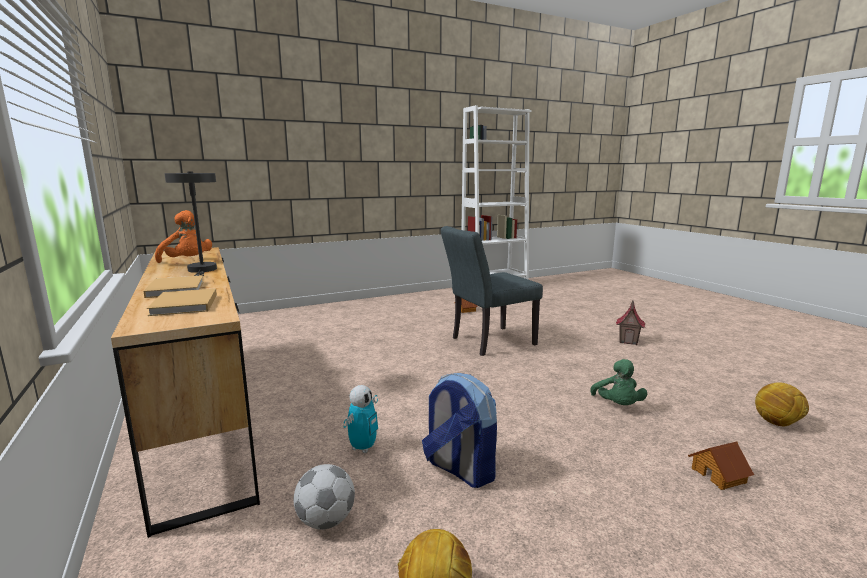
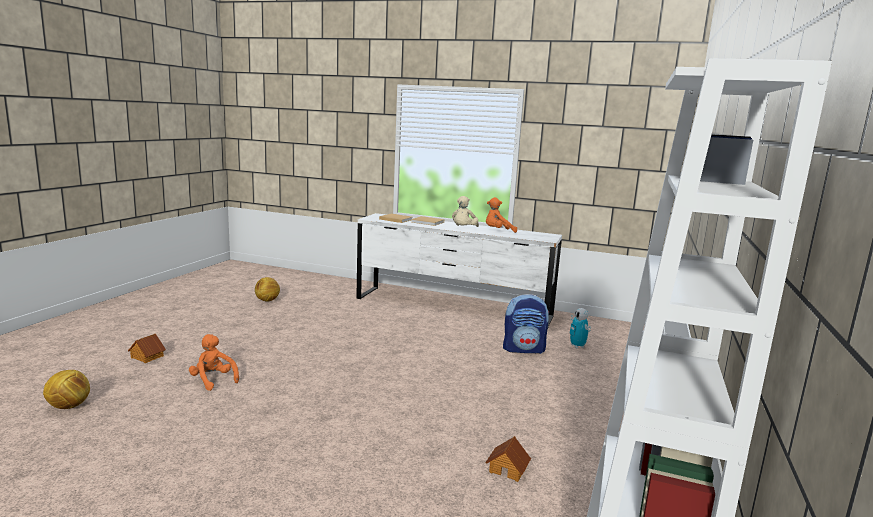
camera: 135 degrees right, 0 degrees up
brown dresser [111,247,260,538] -> white dresser [356,213,562,327]
grey table lamp [164,171,217,276] -> beige plush toy [452,196,479,227]
football [293,464,355,529] -> none
toy robot [343,385,378,453] -> toy robot moved to [569,308,591,348]
backpack [422,373,497,488] -> backpack moved to [503,294,549,354]
grey chair [441,226,543,356] -> none
green plush toy [591,359,647,405] -> orange plush toy [189,334,239,391]
toy house [616,301,645,345] -> none

